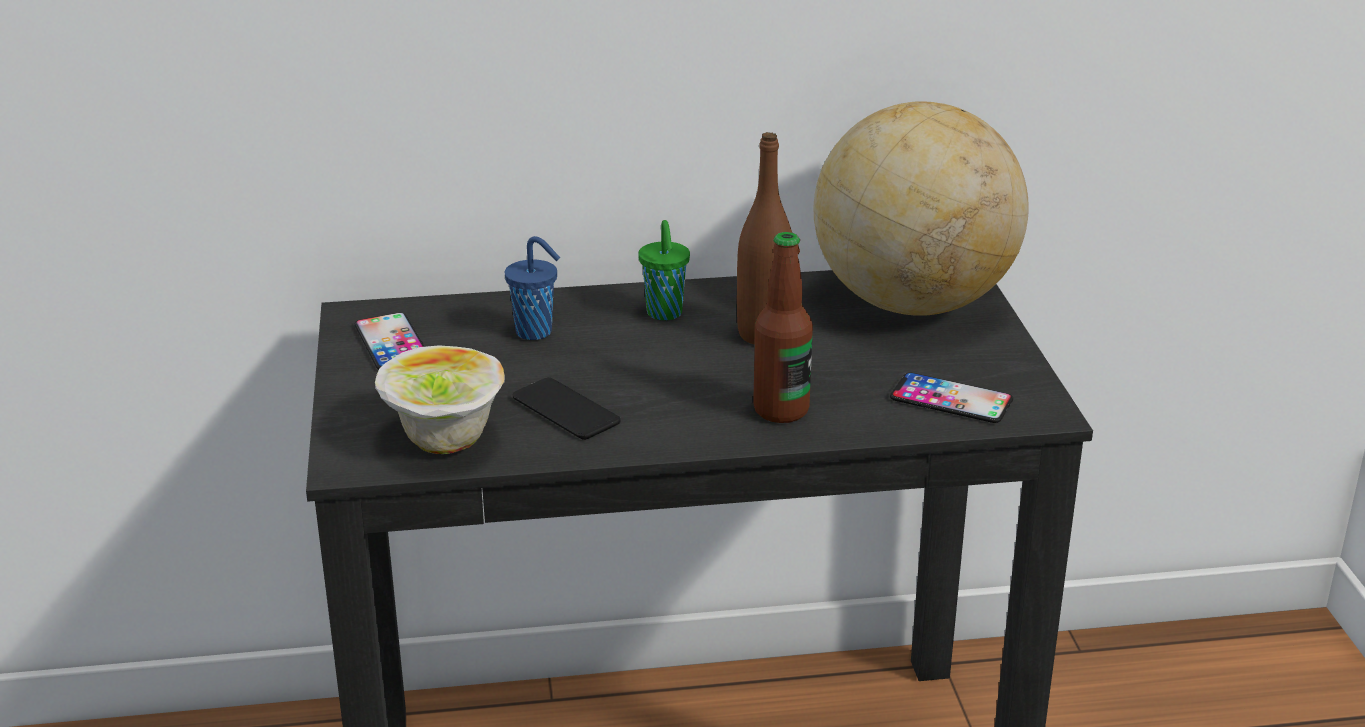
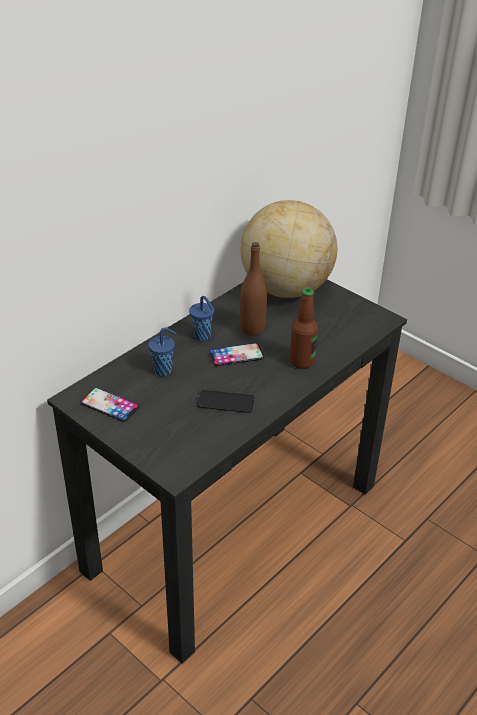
camera: 40 degrees left, 10 degrees up
bowl [375,345,505,454] -> none
green cup [638,220,690,320] -> blue cup [189,296,214,341]
phone [890,373,1013,423] -> phone moved to [209,343,264,366]

